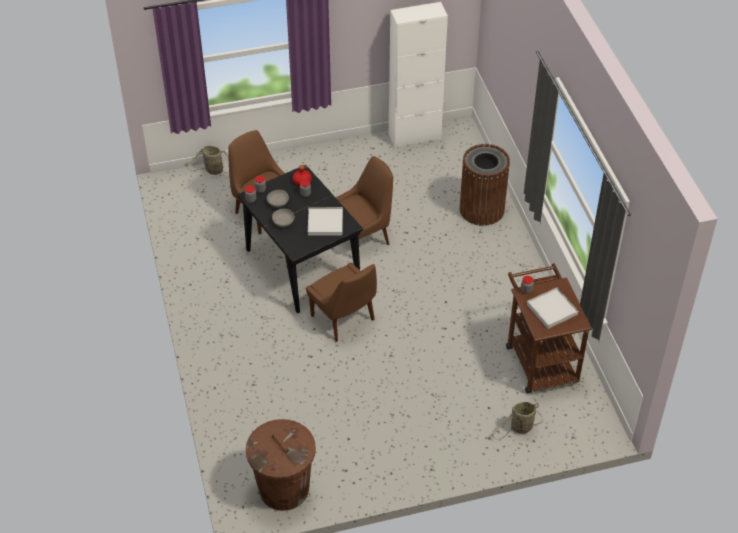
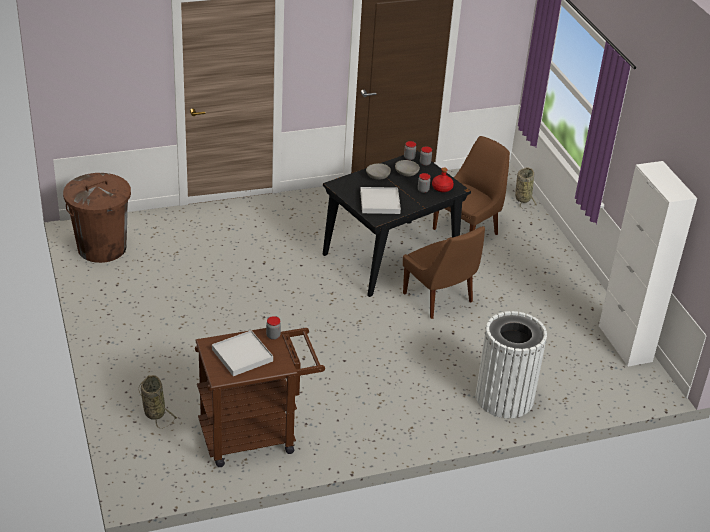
camera: 85 degrees right, 10 degrees down
brown chair [306,262,377,342] -> none
brown trash can [460,144,510,226] -> white trash can [476,311,547,418]

